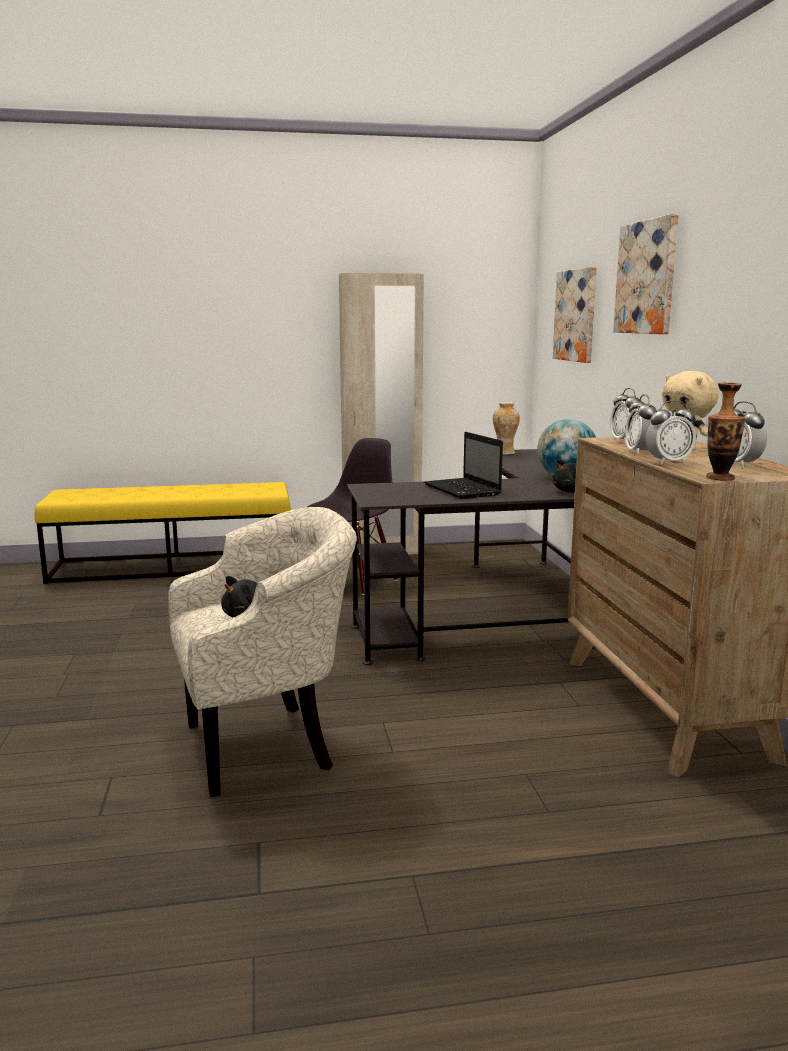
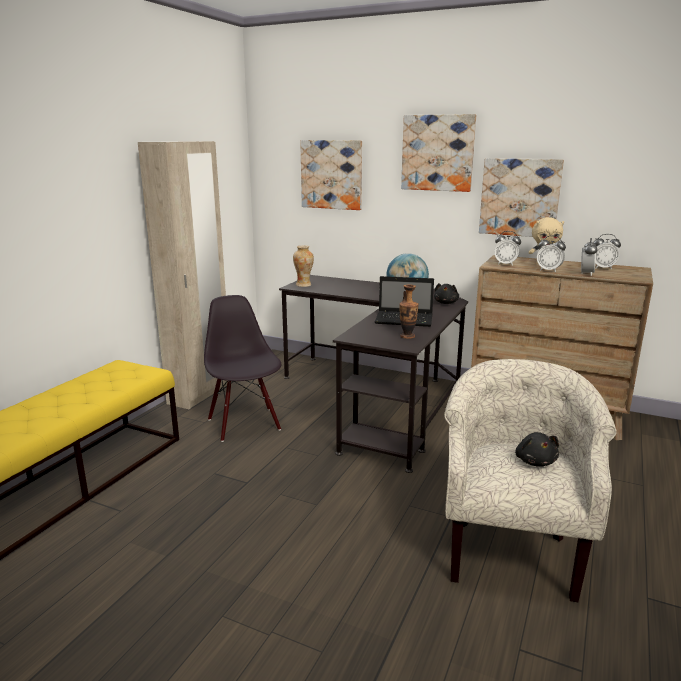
camera: 55 degrees left, 5 degrees up
vase [706,383,746,481] -> vase moved to [399,284,419,339]
none -> picture [479,158,564,237]

